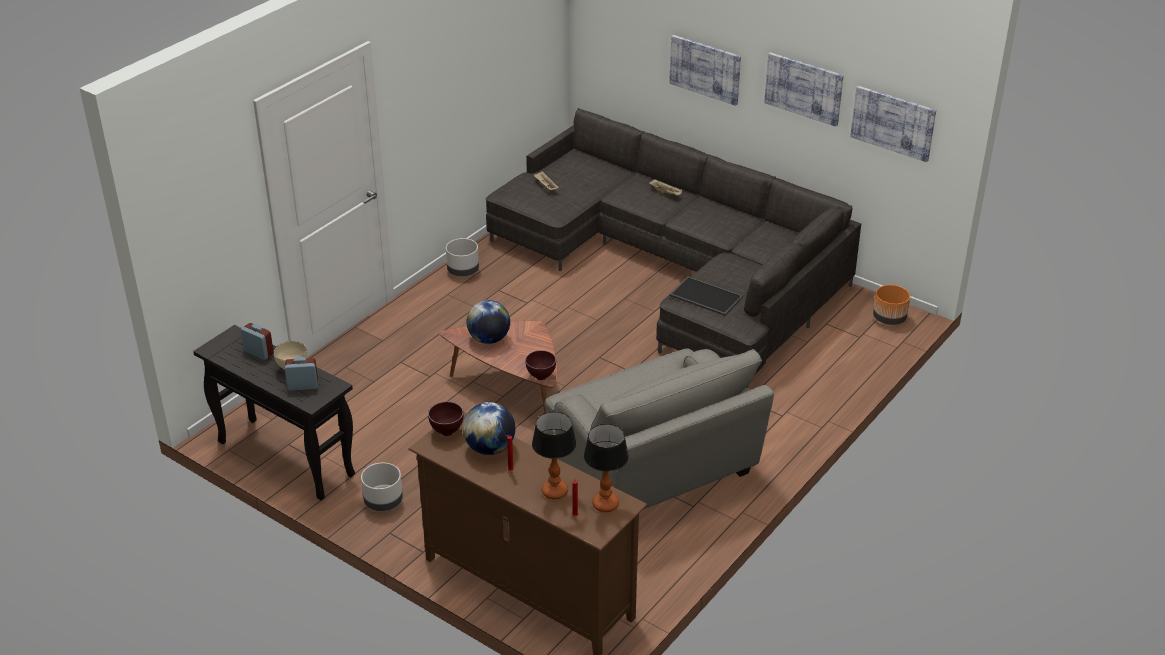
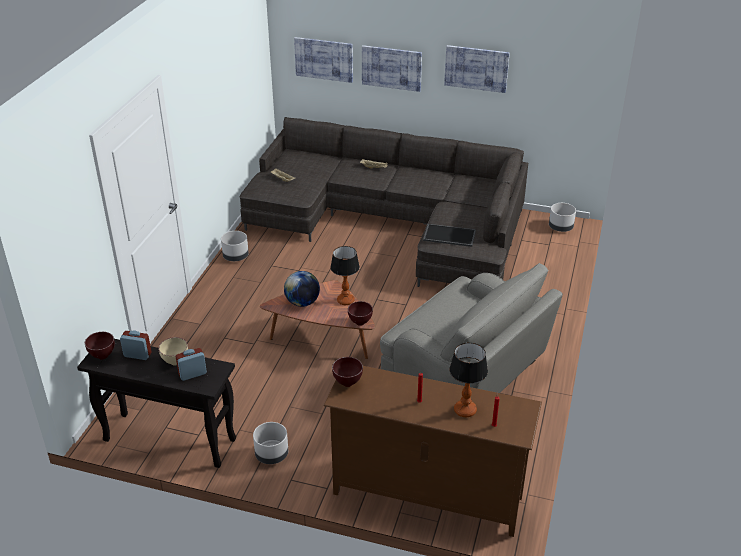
camera: 20 degrees left, 0 degrees up
globe [463,402,515,455] -> none
table lamp [584,424,629,512] -> table lamp moved to [330,246,360,305]
picture [850,86,936,162] -> picture moved to [294,37,353,83]
orange planter [873,285,910,325] -> grey planter [549,203,576,232]
none -> brown bowl [85,332,115,359]

